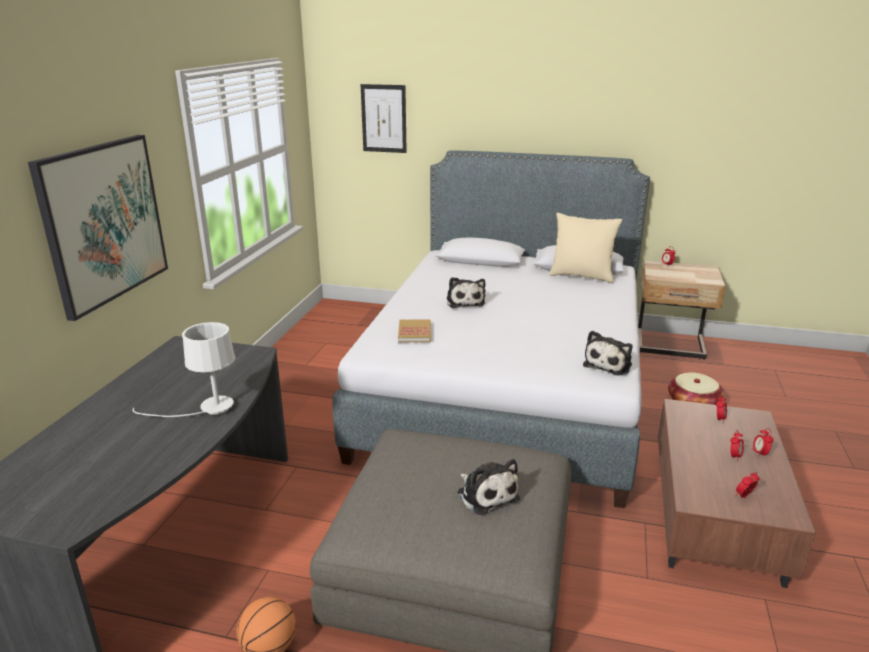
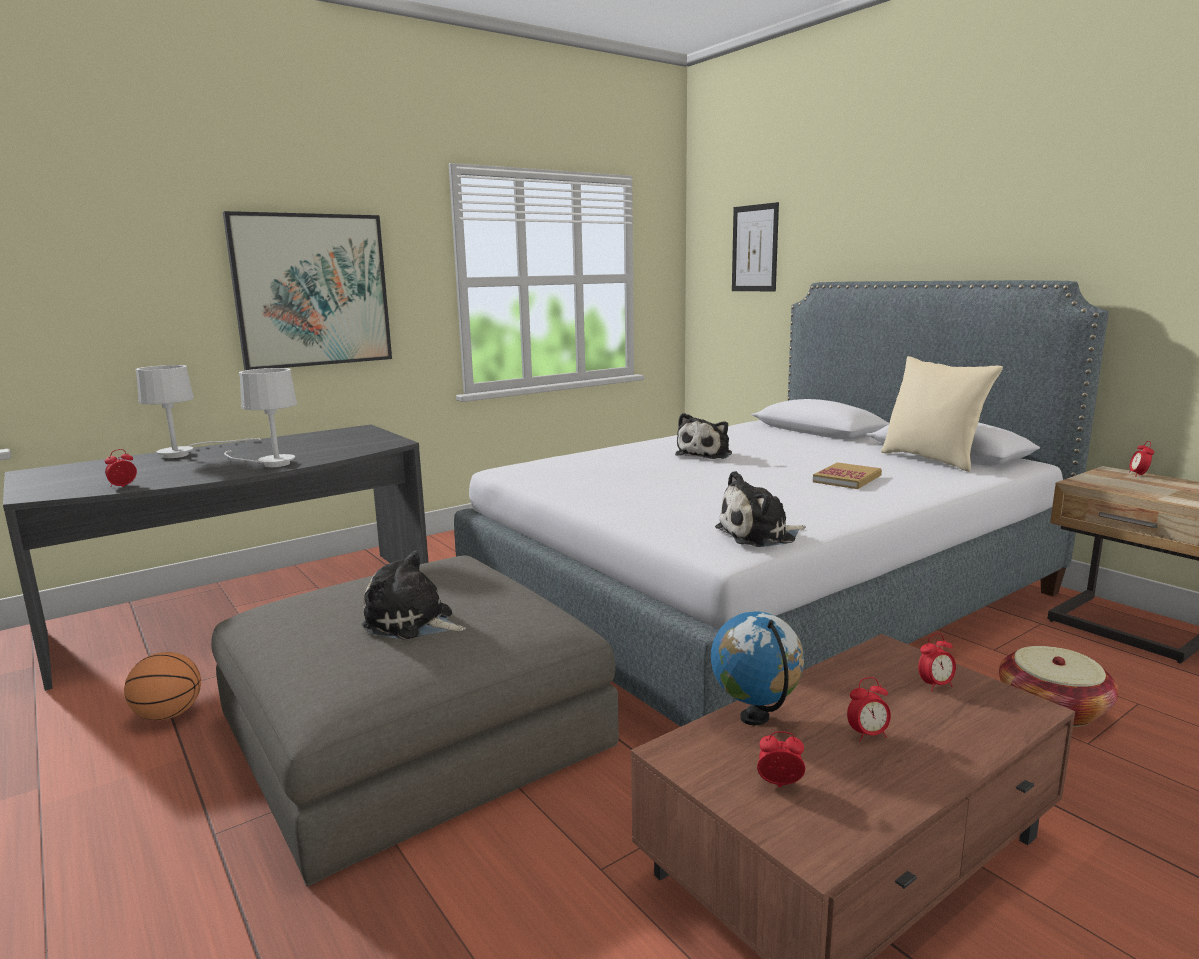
camera: 40 degrees right, 10 degrees down
book [398,319,431,342] -> book moved to [813,462,882,489]
plush toy [458,459,520,515] -> plush toy turned 105 degrees clockwise [361,551,466,640]
alarm clock [752,428,774,458] -> alarm clock moved to [105,449,137,487]
none -> white table lamp [136,365,261,458]
none -> globe [711,611,804,725]

